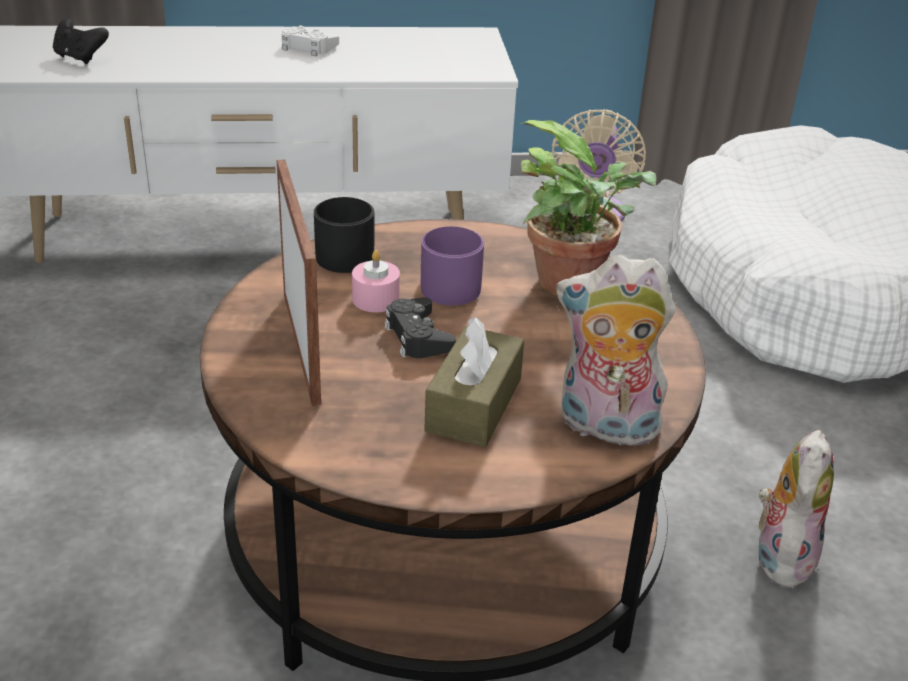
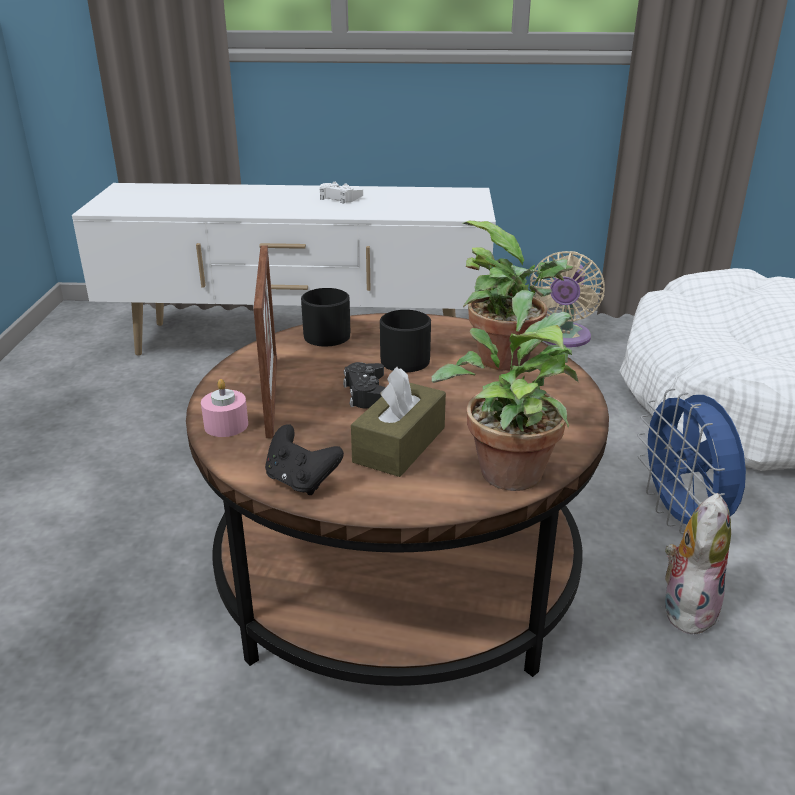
camera: 10 degrees right, 5 degrees down
black game controller [53,18,109,64] -> black game controller moved to [265,424,344,495]
pink candle [352,250,400,312] -> pink candle moved to [201,379,248,437]
purple mug [421,226,484,305] -> black mug [380,310,431,372]
plush toy [556,255,675,451] -> potted plant [432,290,578,491]
none -> blue fan [637,388,746,534]

